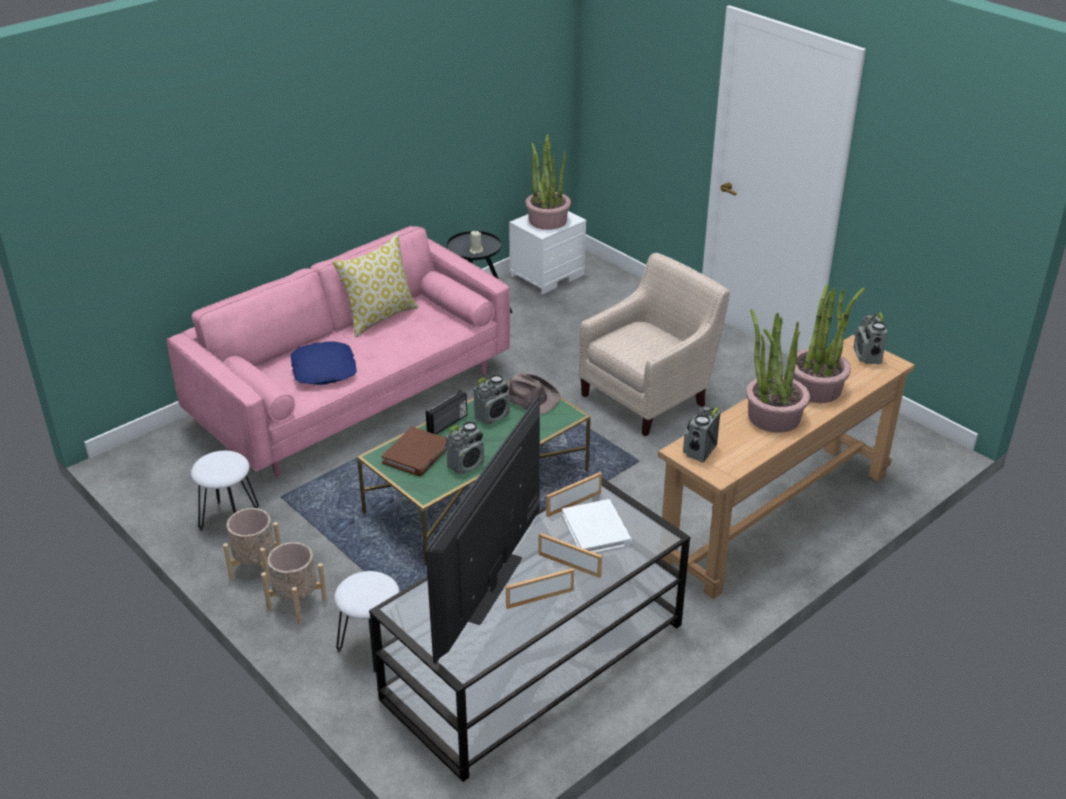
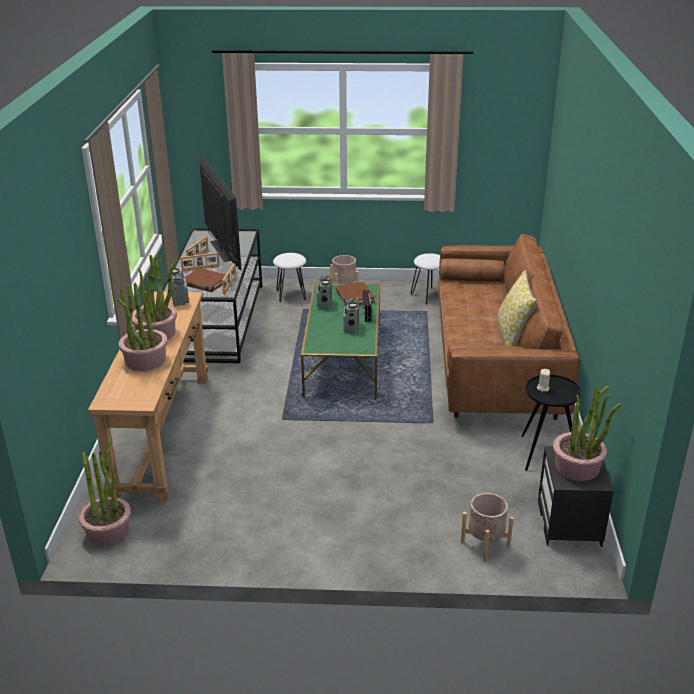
camera: 135 degrees right, 5 degrees down
pink sofa [166,226,510,477] -> brown sofa [438,233,580,420]
beige planter [223,508,281,584] -> beige planter moved to [461,493,514,562]
blue pillow [290,342,357,385] -> none
brown hat [506,373,560,415] -> none
white nightstand [509,211,587,295] -> black nightstand [538,446,614,547]
white book [562,499,632,554] -> brown book [184,268,226,292]
beige armchair [579,253,730,436] -> none
radio [854,312,888,364] -> none
none -> potted plant [79,441,131,546]

